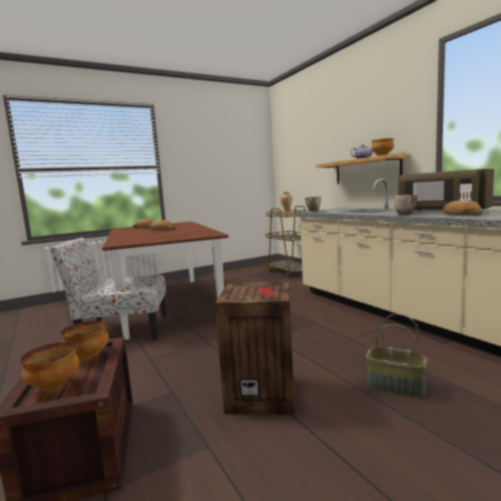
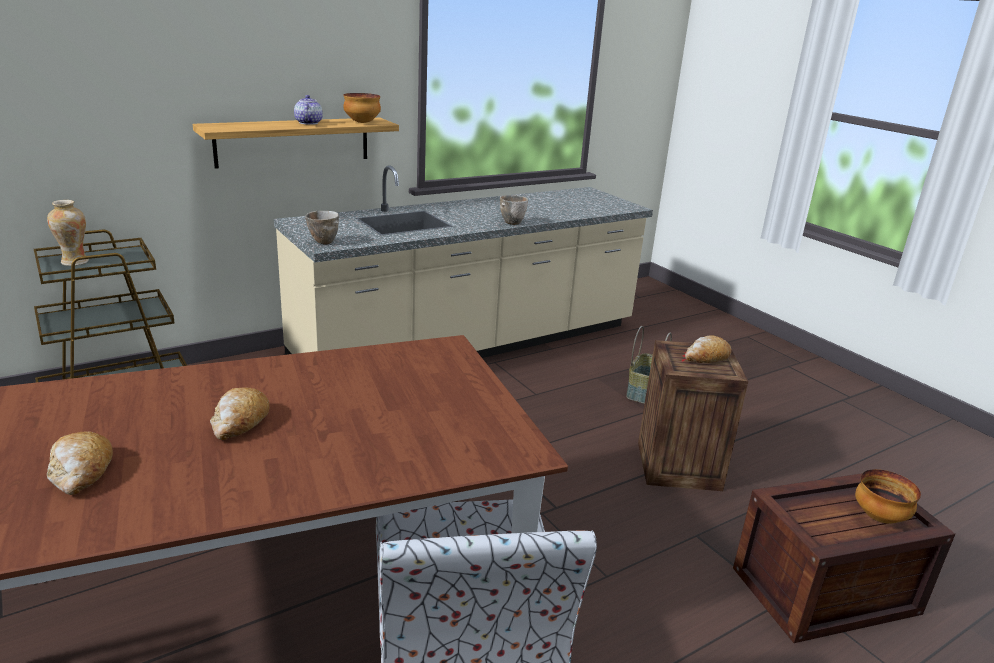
camera: 95 degrees left, 15 degrees up
bowl [61,321,109,359] -> none
brown microwave [398,169,494,212] -> none
bread [443,200,483,215] -> bread moved to [685,335,731,363]

